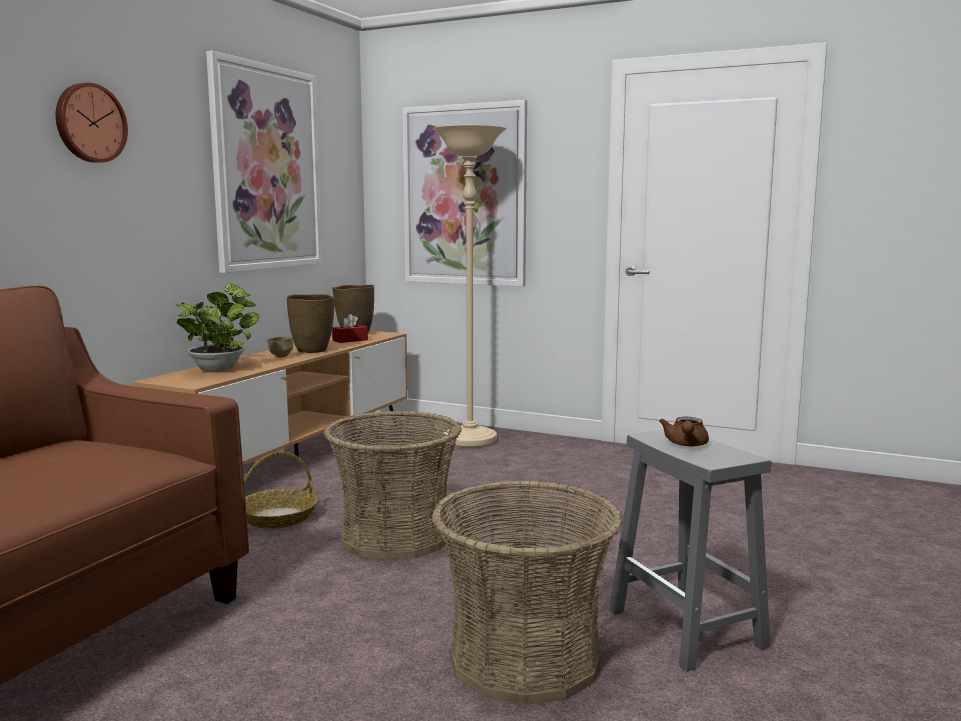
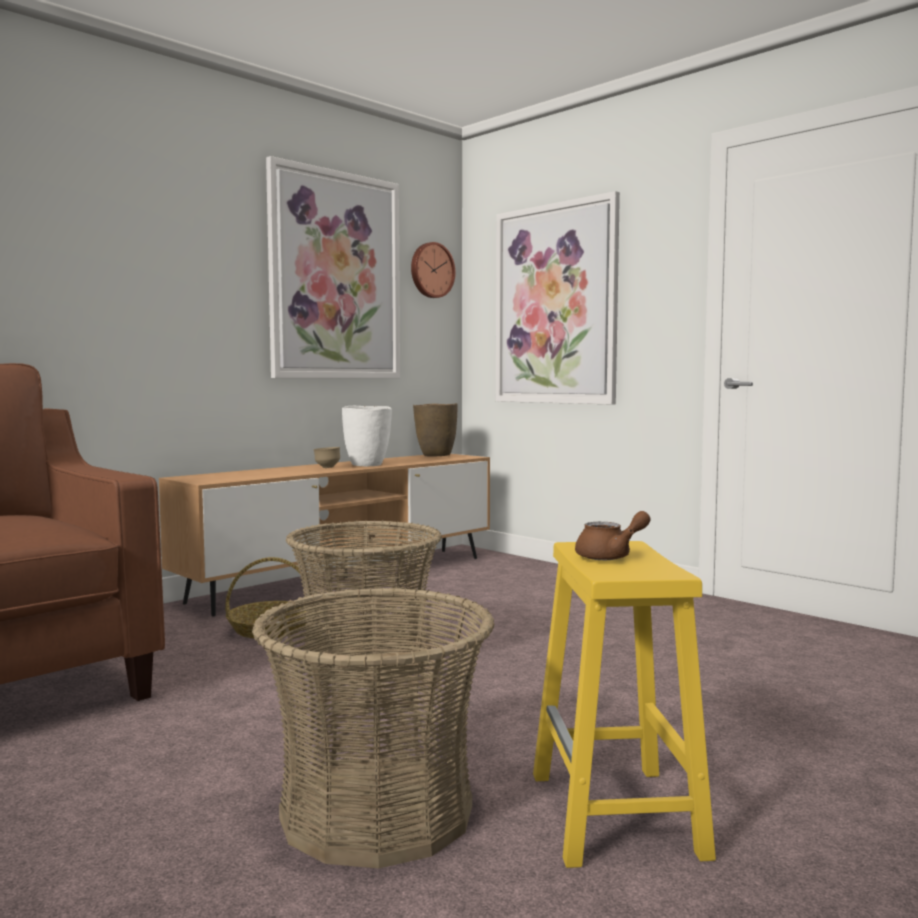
camera: 20 degrees right, 5 degrees down
wall clock [56,83,128,163] -> wall clock moved to [411,242,455,298]
potted plant [176,283,259,372] -> none
brown vase [287,294,335,353] -> white vase [342,406,392,466]
red tissue box [332,314,368,343] -> none
beige floor lamp [432,125,506,448] -> none
grey stool [609,430,771,672] -> yellow stool [533,541,716,868]
brown teapot [659,417,709,446] -> brown teapot turned 150 degrees counterclockwise [575,511,650,560]

